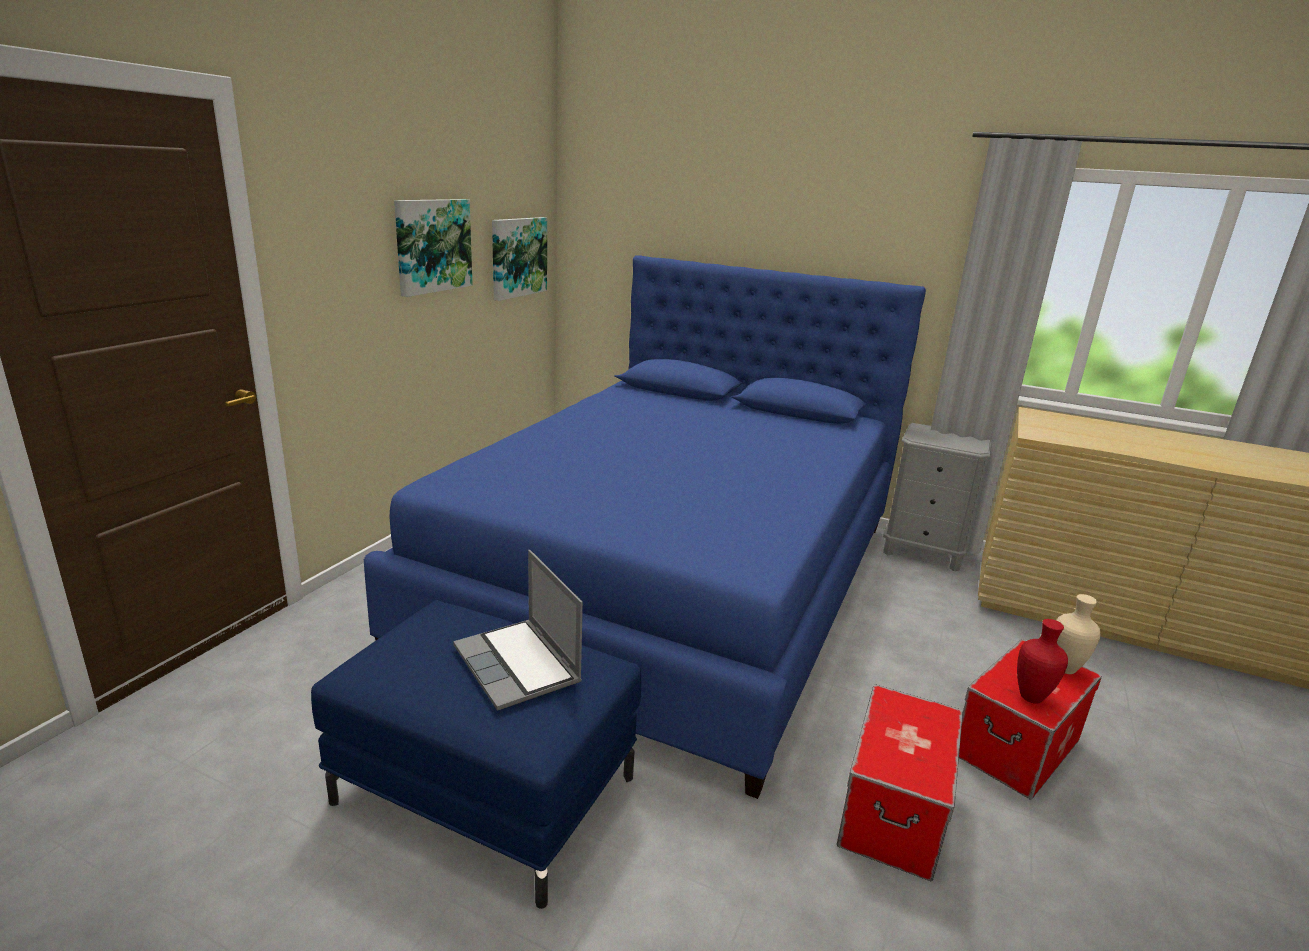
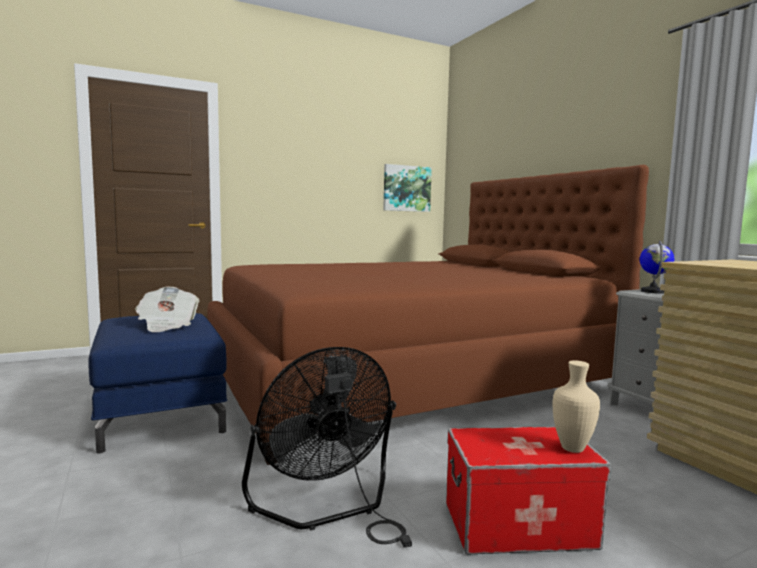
camera: 40 degrees right, 15 degrees down
blue bed [364,255,926,799] -> brown bed [208,165,649,465]
picture [394,199,473,297] -> none
laptop [453,550,583,711] -> newspaper [135,287,199,332]
storage box [837,684,963,881] -> black fan [242,347,412,548]
red vase [1017,619,1068,704] -> none
none -> globe [640,240,675,294]

